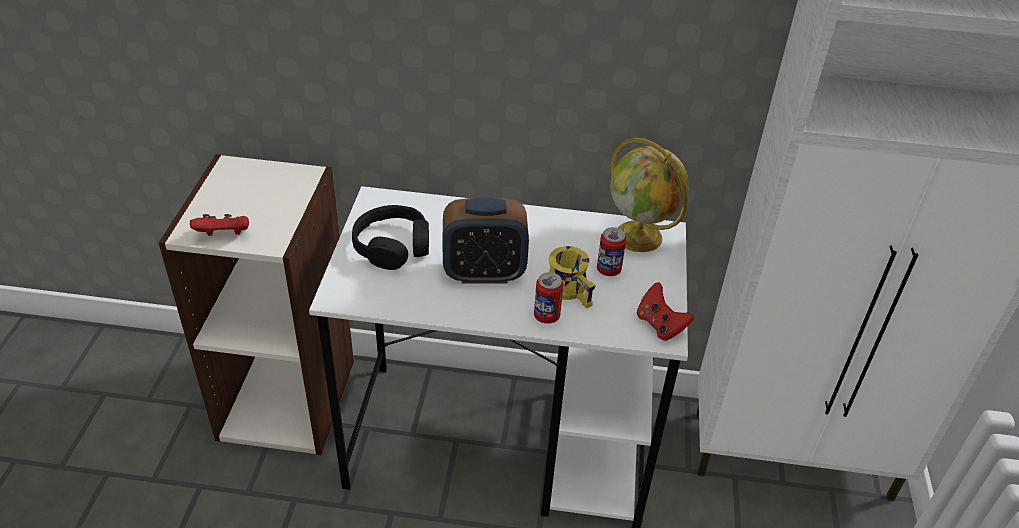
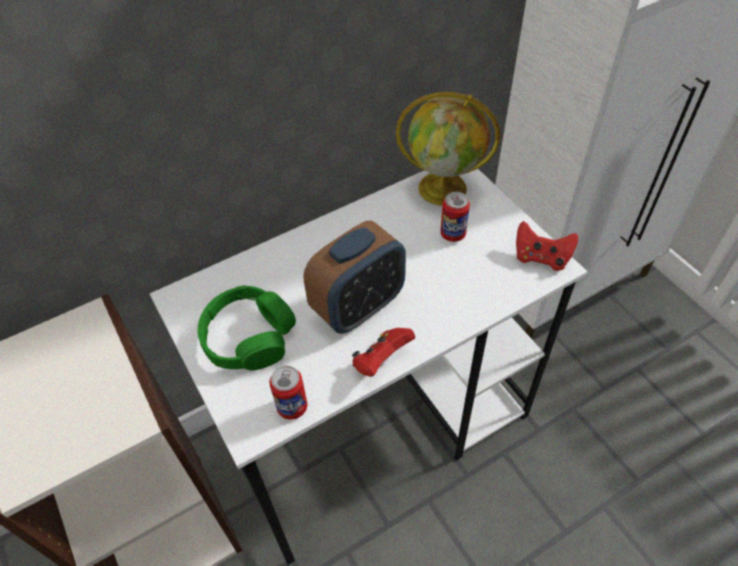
camera: 35 degrees left, 10 degrees up
red game controller [190,214,249,236] -> red game controller moved to [352,328,415,377]
black headphones [352,205,429,270] -> green headphones [197,285,296,371]
can [534,272,563,324] -> can moved to [269,366,307,420]
yellow mug [549,246,596,309] -> none

